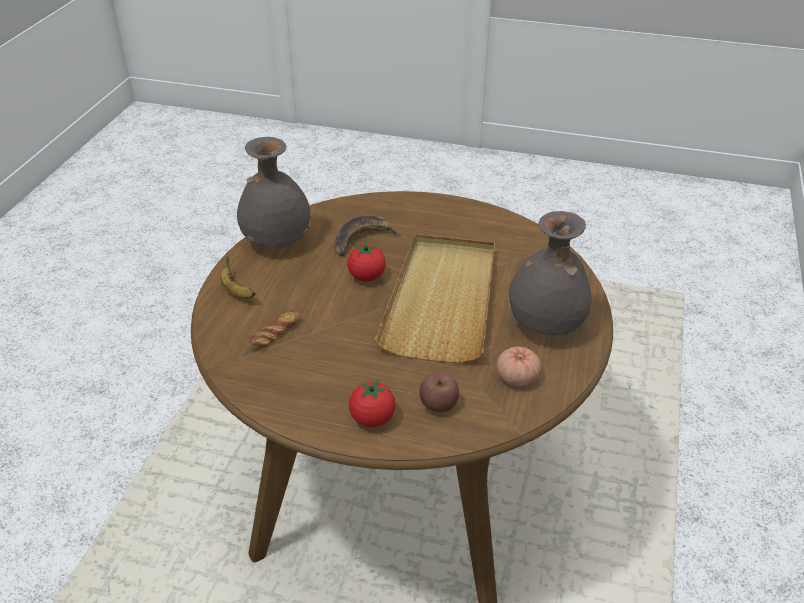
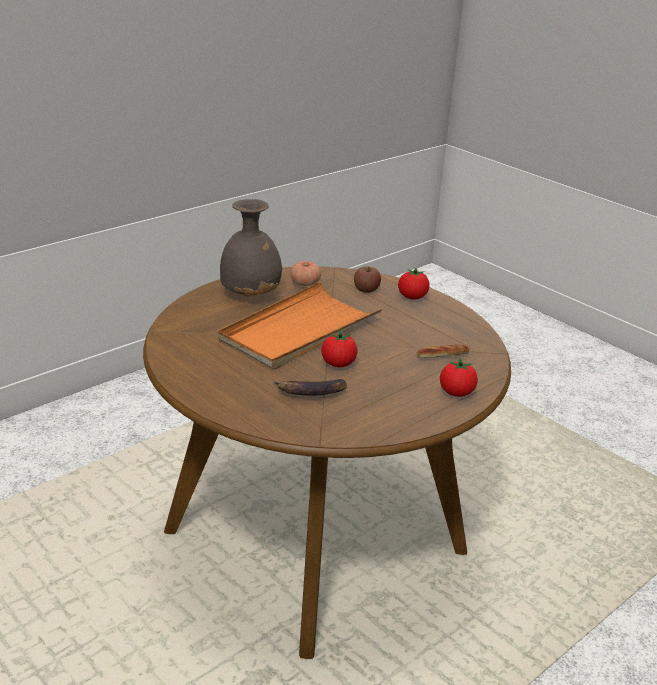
camera: 150 degrees left, 10 degrees down
banana [221,257,256,299] -> tomato [440,358,478,397]
grey vase [237,137,311,248] -> none
beige tray [374,234,495,363] -> orange tray [218,281,382,370]

